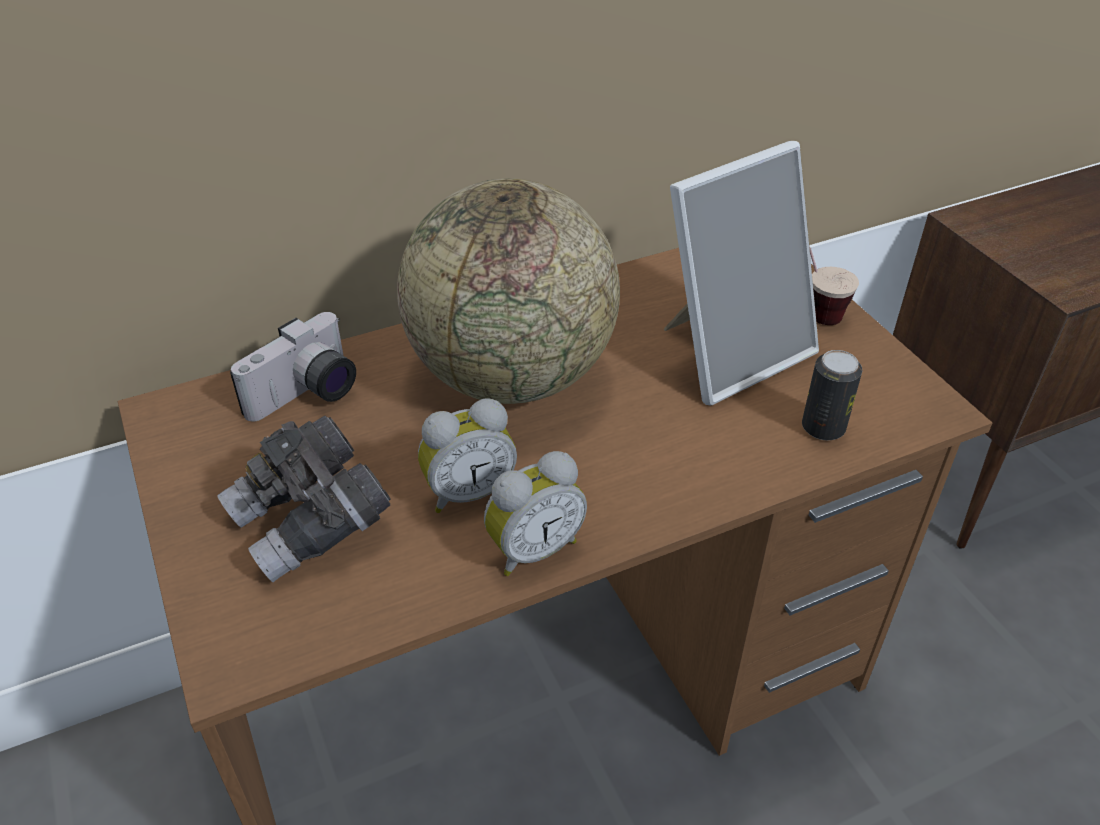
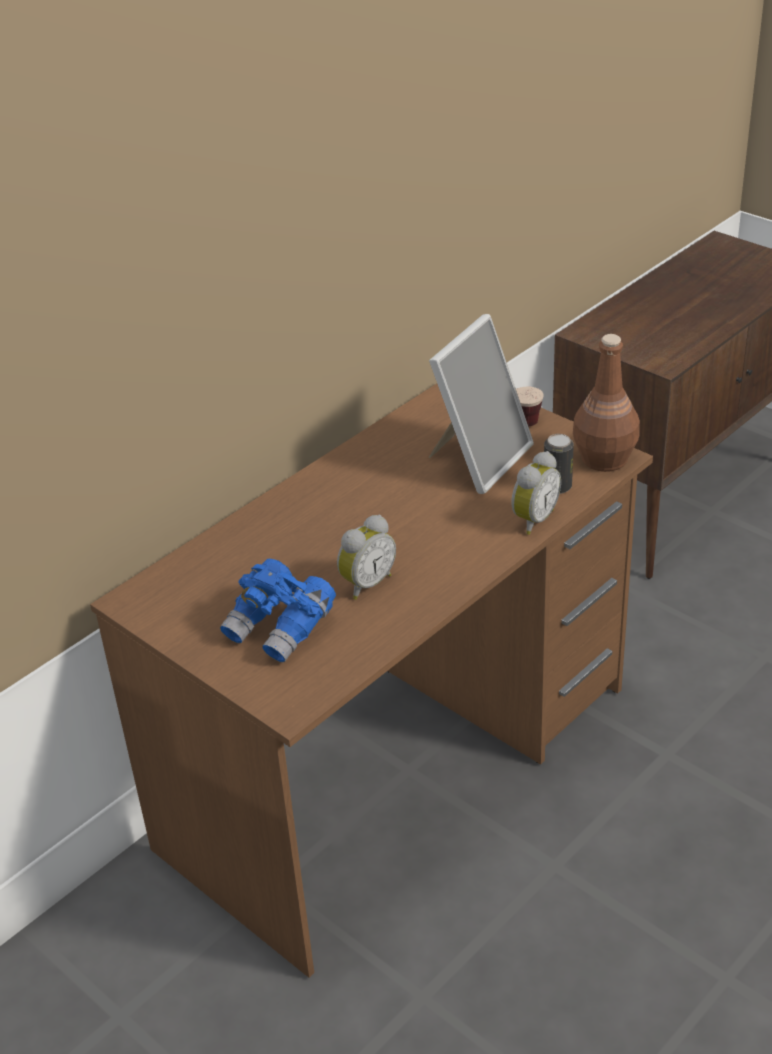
camera: 20 degrees left, 5 degrees down
grey binoculars [217,416,391,582] -> blue binoculars [220,559,336,662]
camera [230,312,356,422] -> none
globe [397,178,620,404] -> none
alarm clock [484,451,587,576] -> alarm clock moved to [511,451,561,535]
none -> brown bottle [573,334,640,472]

